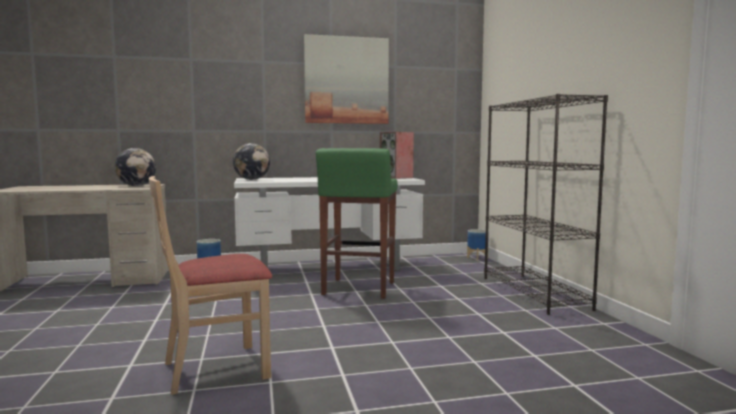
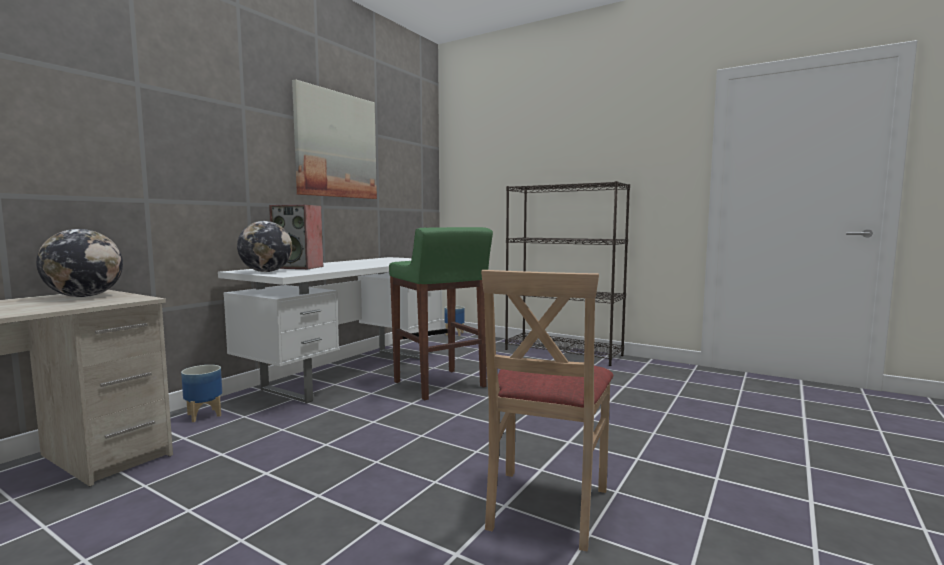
camera: 45 degrees left, 0 degrees up
speaker [380,132,414,179] -> speaker moved to [269,205,323,269]

